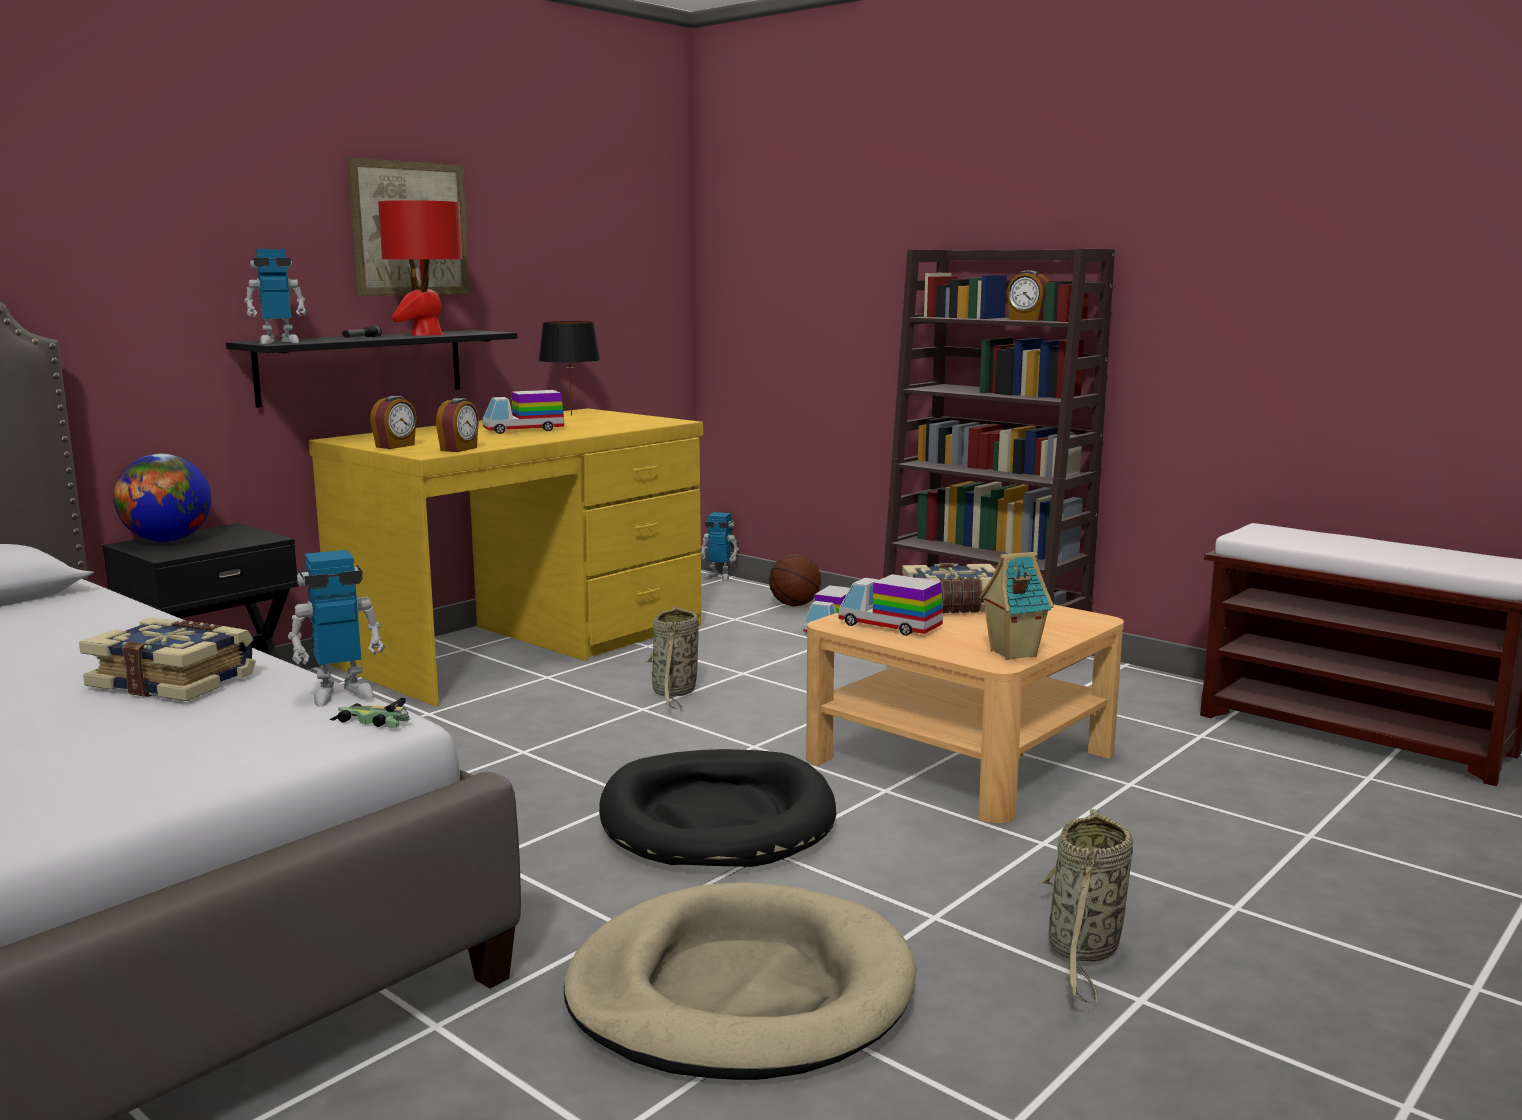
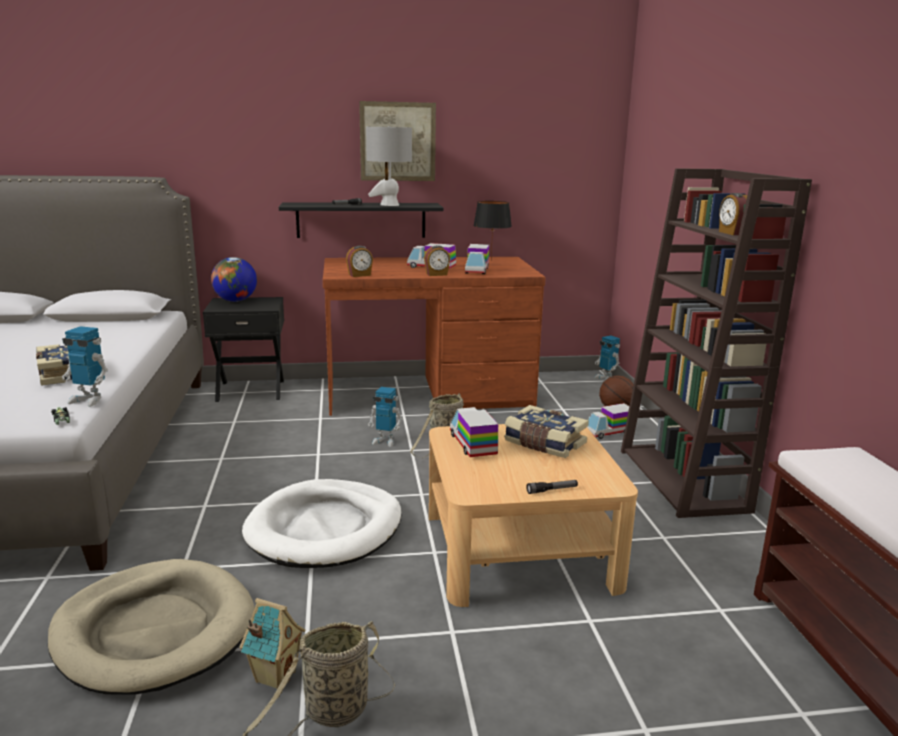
camera: 40 degrees right, 5 degrees up
toy robot [244,249,307,344] -> toy robot moved to [368,387,402,447]
yellow desk [309,408,703,707] -> brown desk [323,257,546,416]
alarm clock [370,396,417,449] -> alarm clock moved to [424,245,450,276]
red table lamp [378,200,462,335] -> grey table lamp [366,126,412,206]
black dog bed [599,749,836,867] -> white dog bed [242,479,402,568]
toy house [979,552,1054,660] -> toy house moved to [239,598,305,689]
none -> toy truck [465,244,489,274]
none -> flashlight [526,480,578,494]

